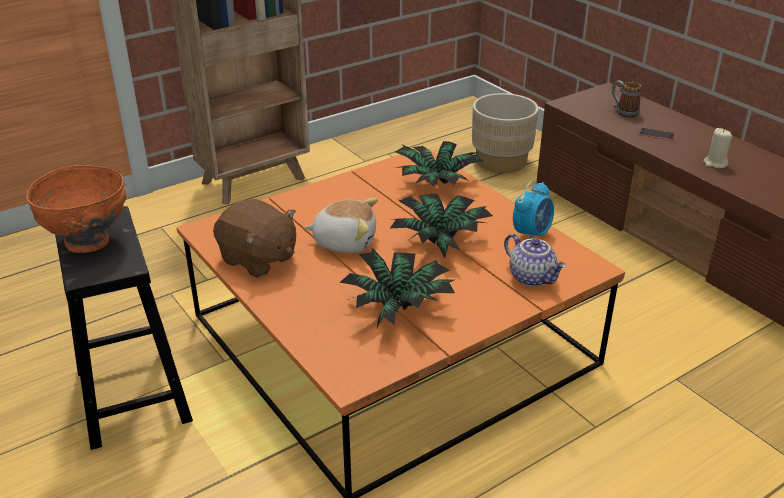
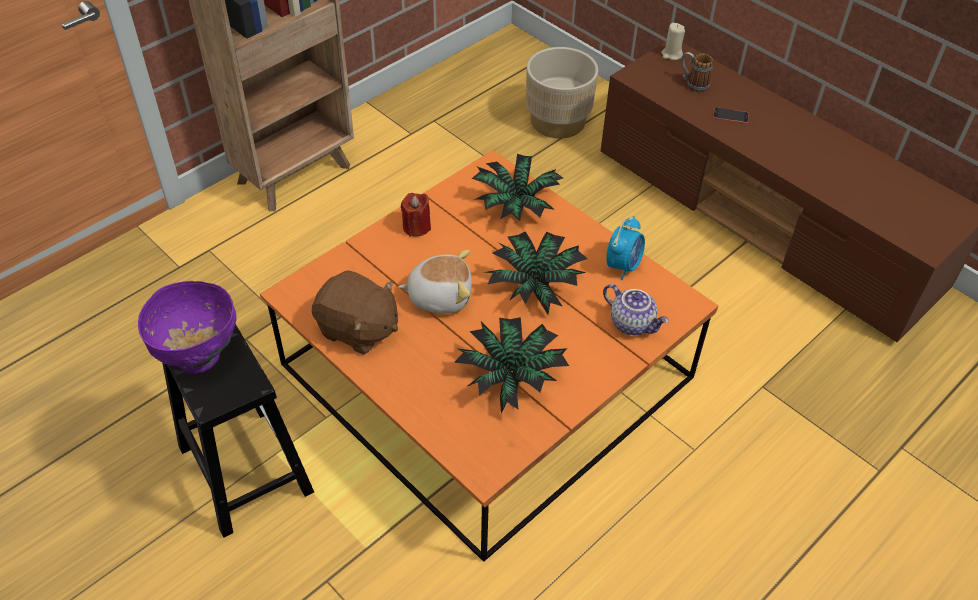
camera: 10 degrees left, 15 degrees up
orange bowl [26,165,126,253] -> purple bowl [138,281,237,374]
beige candle [704,128,732,168] -> beige candle moved to [661,23,685,60]
none -> red candle [401,193,431,237]

